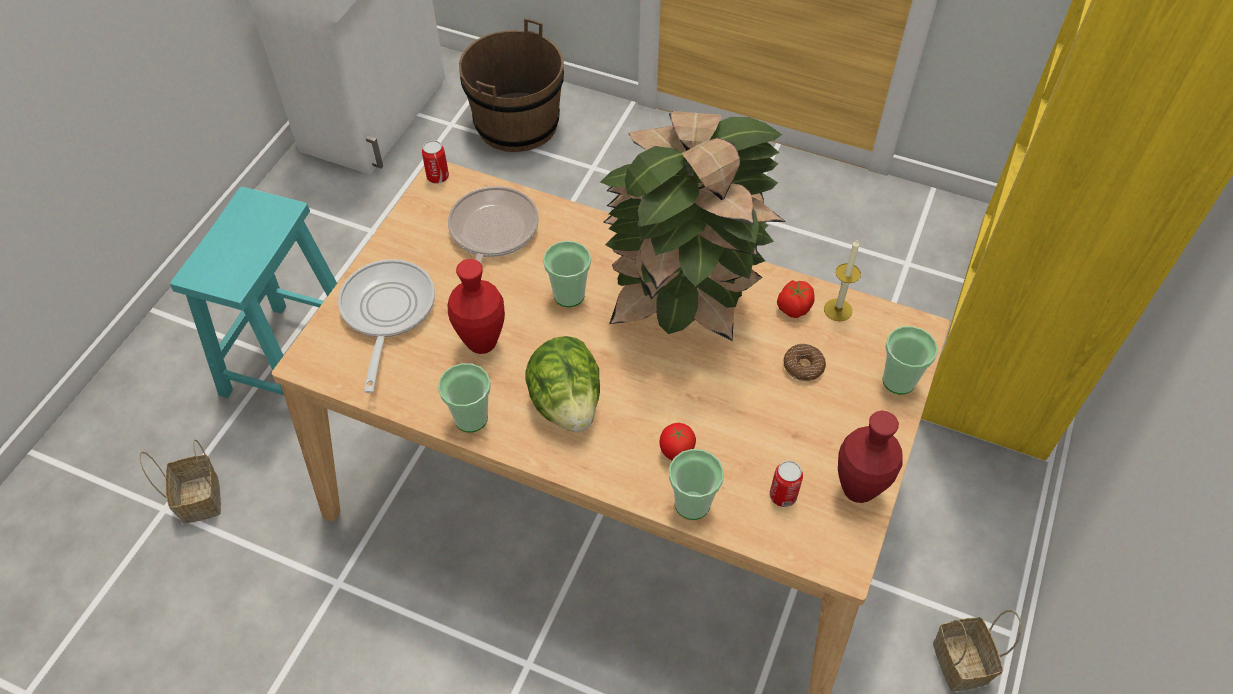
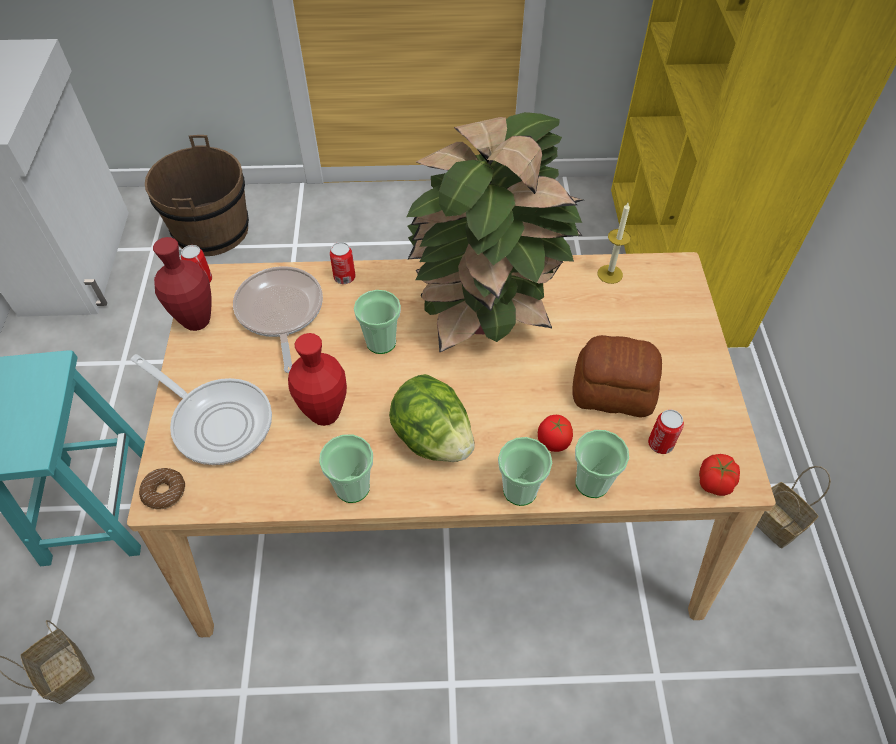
camera: 25 degrees left, 0 degrees up
frying pan [338,259,435,393] -> frying pan turned 150 degrees clockwise [131,354,272,465]
tomato [777,280,815,318] -> tomato moved to [699,454,740,496]
donut [784,344,826,381] -> donut moved to [139,468,185,510]
red vase [838,411,903,503] -> red vase moved to [153,237,212,331]
cup [882,326,938,394] -> cup moved to [498,437,552,506]
none -> can [330,242,356,284]
none -> bread [573,335,662,417]

